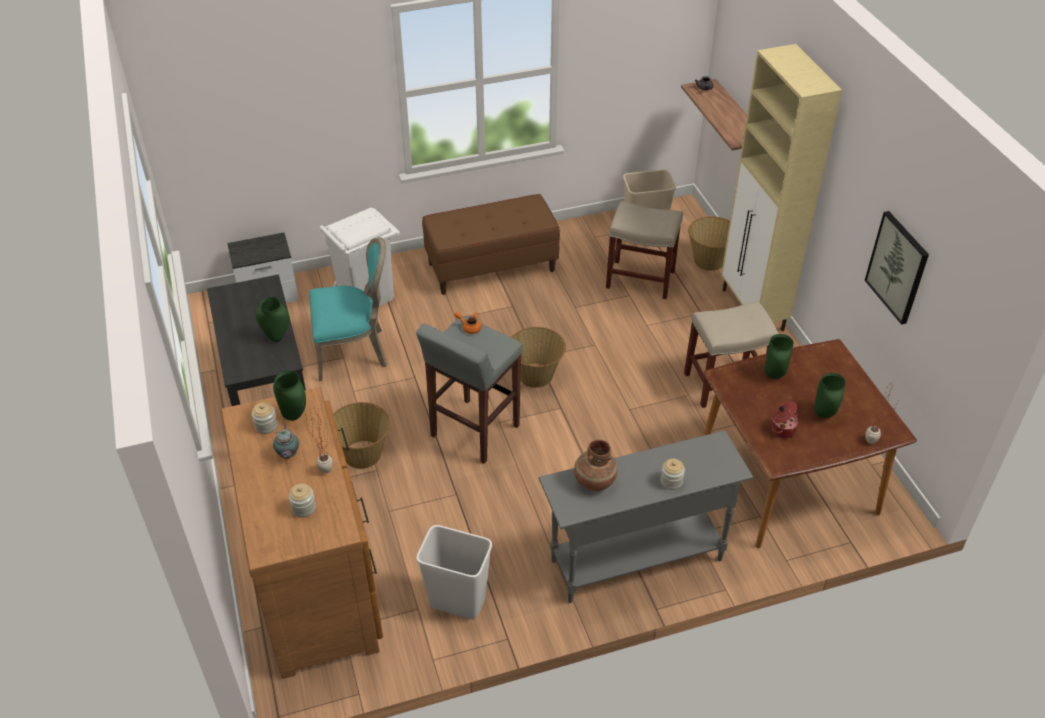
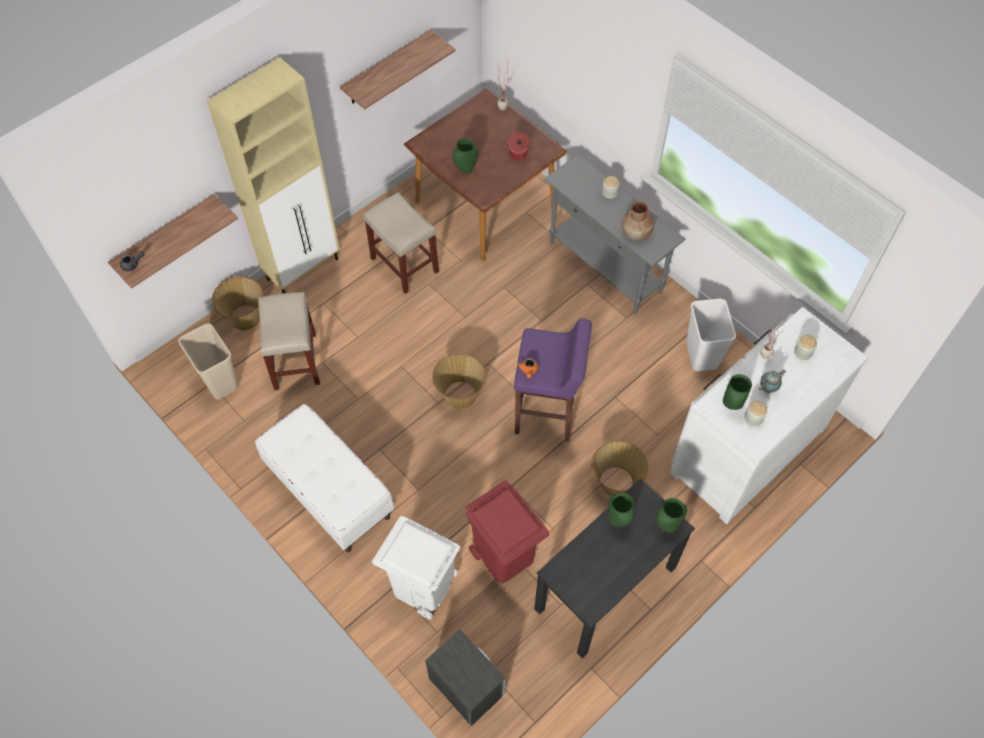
camera: 115 degrees left, 15 degrees up
brown dresser [221,387,383,679] -> white dresser [670,307,868,524]
turquoise chair [309,237,387,382] -> red trash can [465,480,549,583]
grey stool [416,316,523,464] -> purple stool [514,318,592,442]
brown bench [422,194,560,295] -> white bench [255,404,394,552]
green vase [814,373,846,418] -> green vase moved to [656,498,687,533]
picture [865,211,929,325] -> shelf [340,30,456,109]

